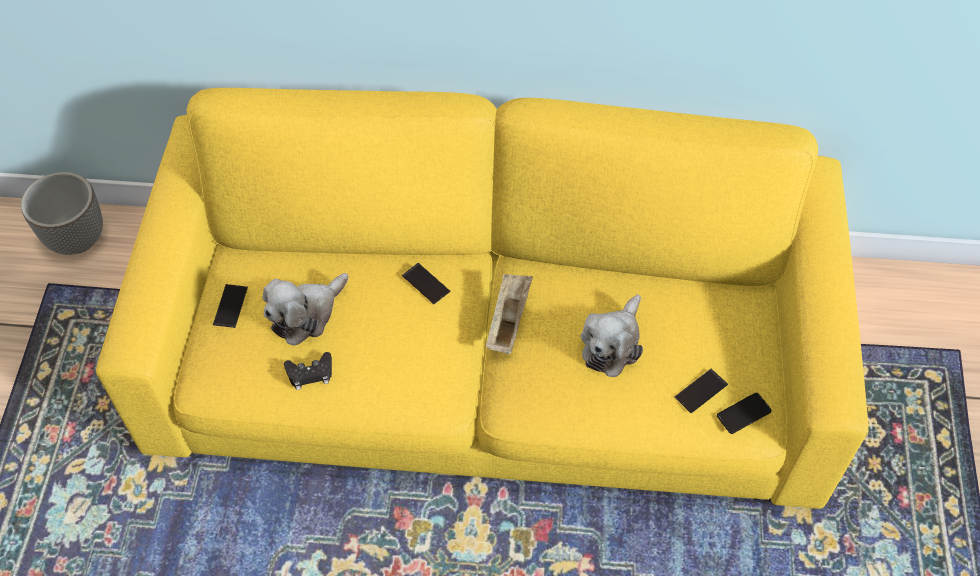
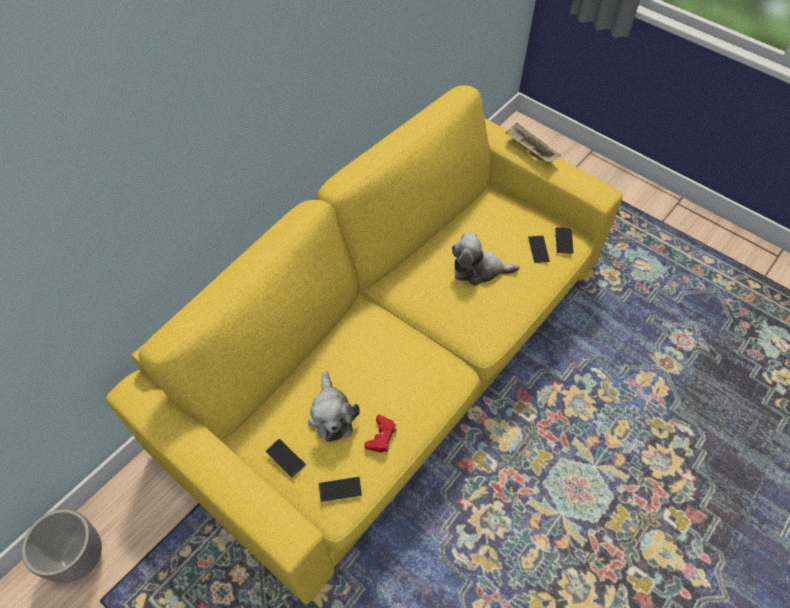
camera: 55 degrees left, 0 degrees up
black game controller [284,352,332,390] -> red game controller [364,415,397,452]
phone [402,263,451,304] -> phone moved to [319,477,362,502]
beige tray [486,274,533,354] -> beige tray moved to [506,123,561,163]
plush toy [581,295,643,377] -> plush toy turned 120 degrees clockwise [452,233,520,286]

